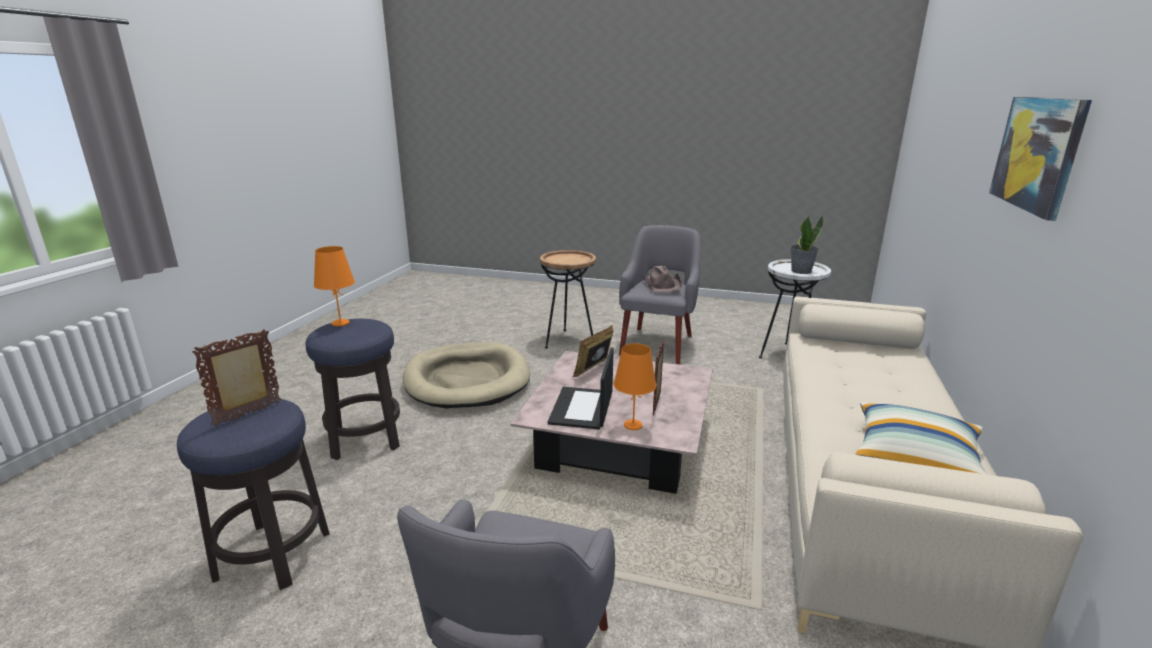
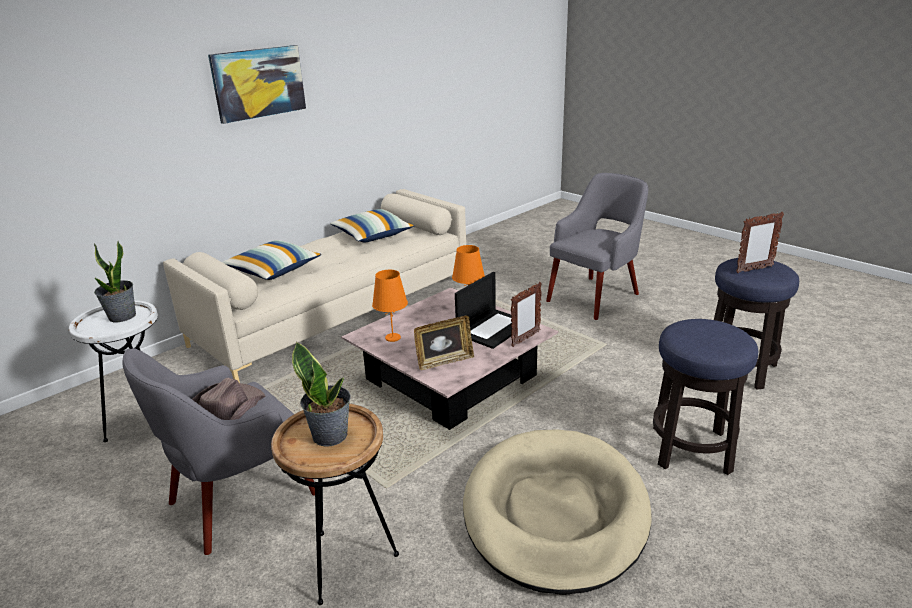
camera: 150 degrees left, 5 degrees up
orange table lamp [314,246,355,326] -> orange table lamp moved to [372,270,408,342]
picture frame [653,339,664,415] -> picture frame moved to [511,282,542,347]
none -> pillow [222,240,321,280]
none -> potted plant [292,341,351,447]

